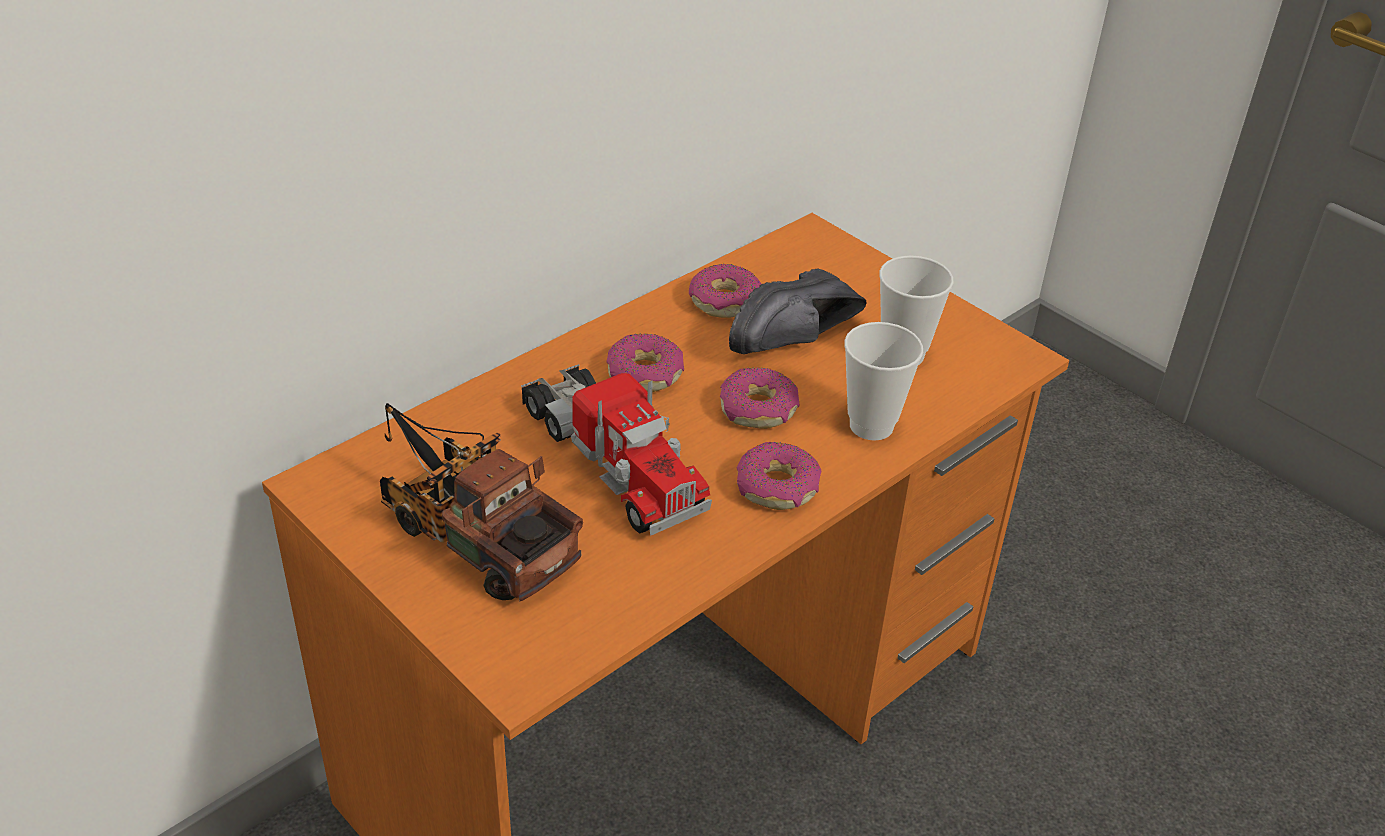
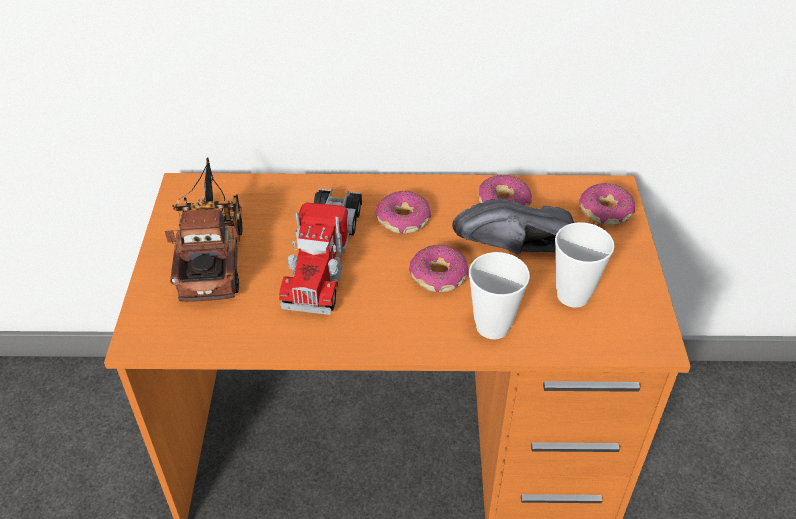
camera: 45 degrees right, 5 degrees up
donut [737,442,821,510] -> donut moved to [579,183,635,225]

